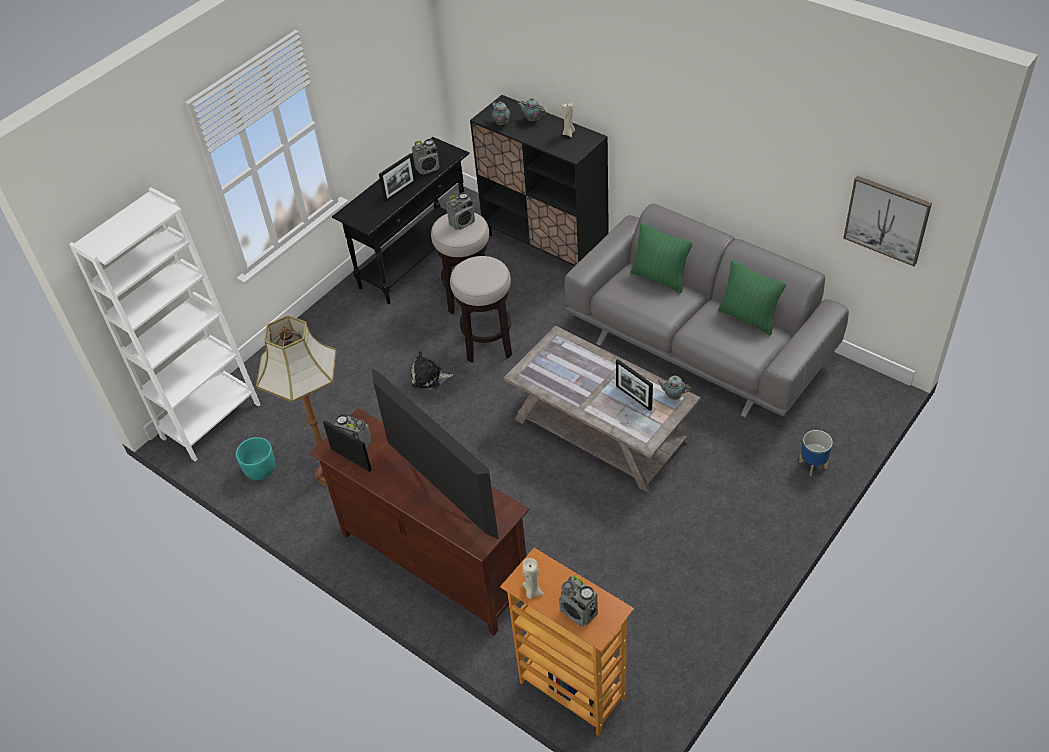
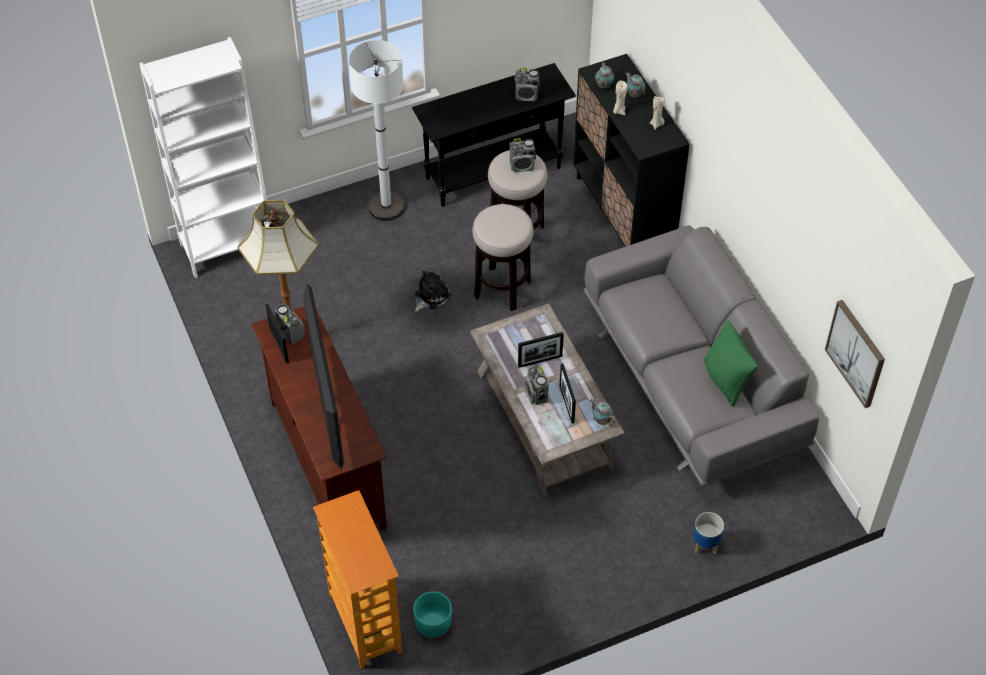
camera: 25 degrees right, 5 degrees up
turquoise planter [236,437,275,480] -> turquoise planter moved to [413,591,452,638]
picture frame [379,154,416,202] -> picture frame moved to [518,332,564,368]
plush toy [411,351,453,390] -> plush toy turned 105 degrees clockwise [415,271,451,312]
beige candle [522,558,544,599] -> beige candle moved to [613,81,627,115]
radio [559,576,598,627] -> radio moved to [524,365,549,405]
green pillow [630,223,693,293] -> none
none -> white floor lamp [349,40,404,221]

